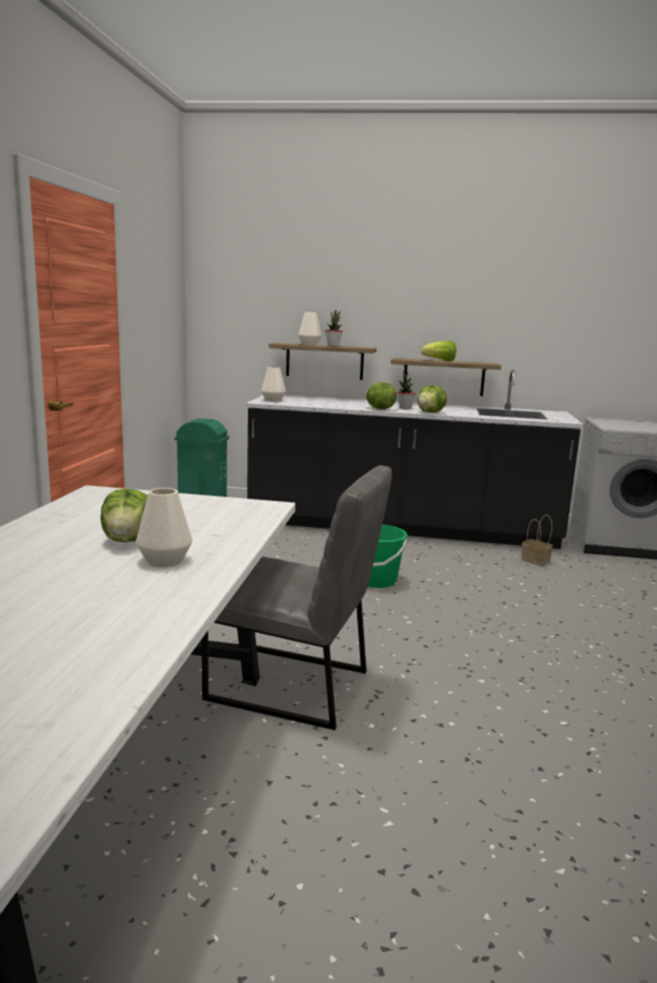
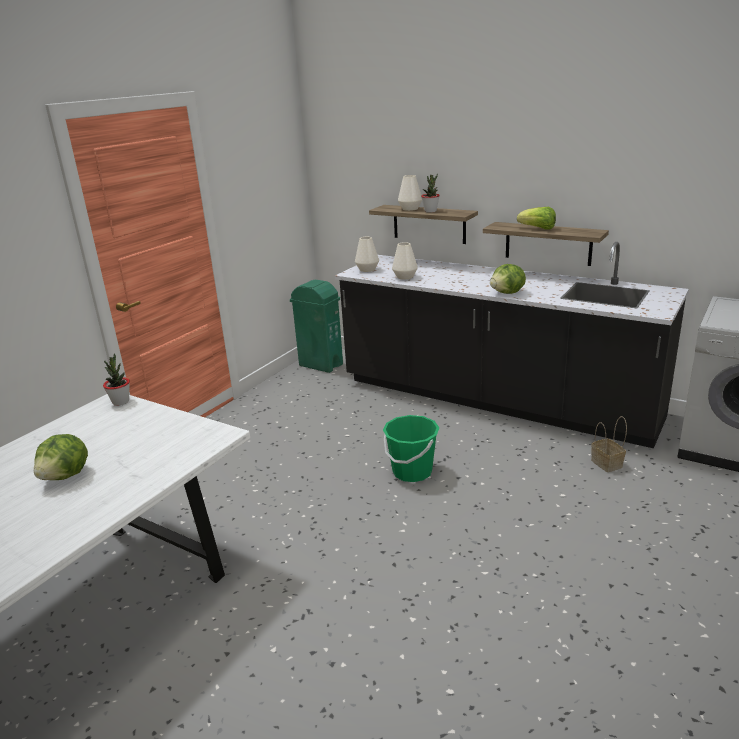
camera: 25 degrees right, 10 degrees up
white vase [136,488,192,567] -> white vase moved to [392,242,418,279]
grey chair [202,465,392,730] -> none
lettuce [365,382,397,409] -> none
potted plant [397,371,416,409] -> potted plant moved to [103,353,130,406]

